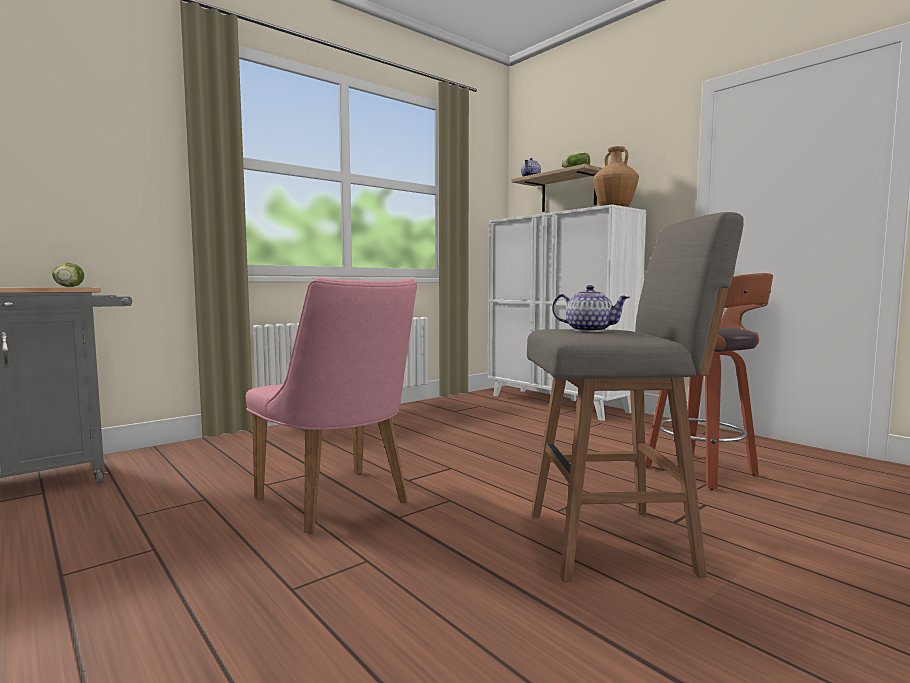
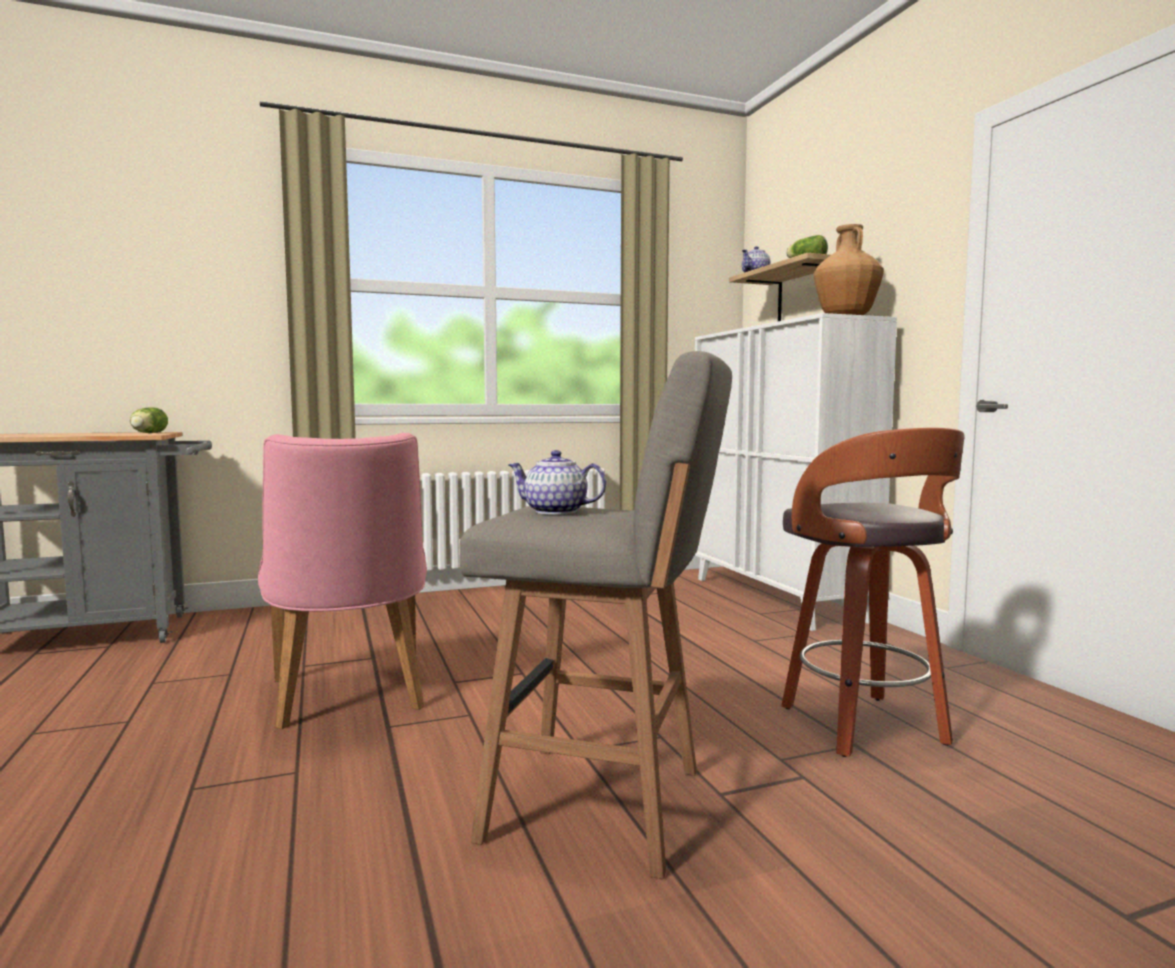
camera: 20 degrees right, 0 degrees up
teapot [552,285,630,332] -> teapot turned 150 degrees clockwise [508,450,606,515]

